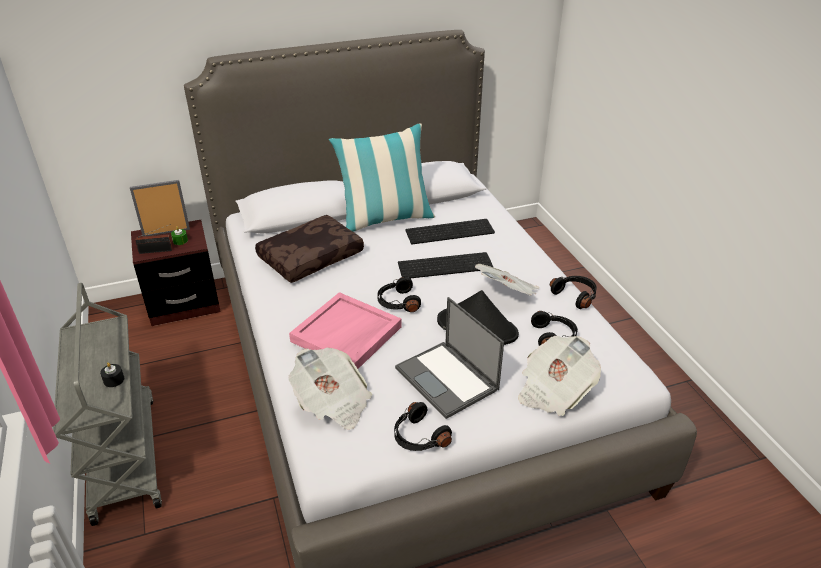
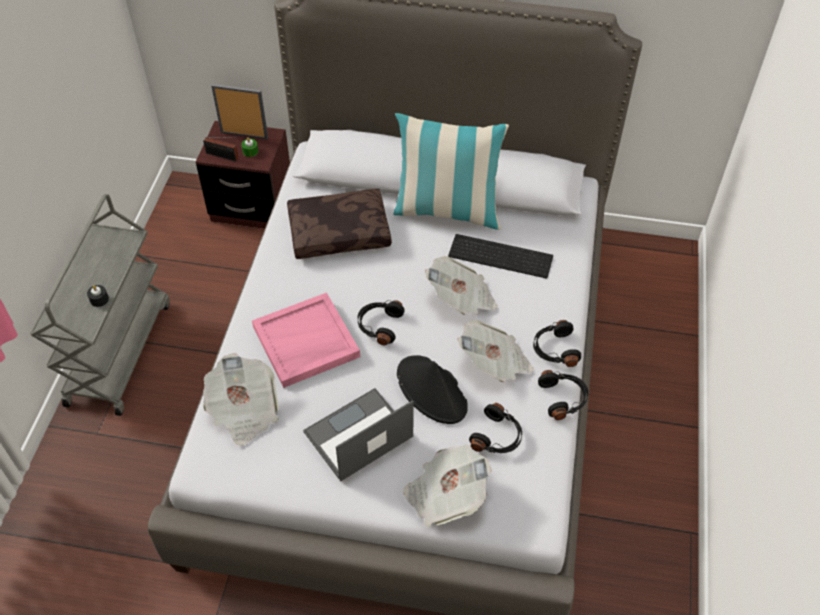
camera: 30 degrees right, 15 degrees up
black headphones [394,402,452,451] -> black headphones moved to [533,320,581,367]
laptop [395,297,504,419] -> laptop turned 60 degrees clockwise [303,388,414,481]
keyboard [398,252,494,278] -> newspaper [425,256,498,315]

